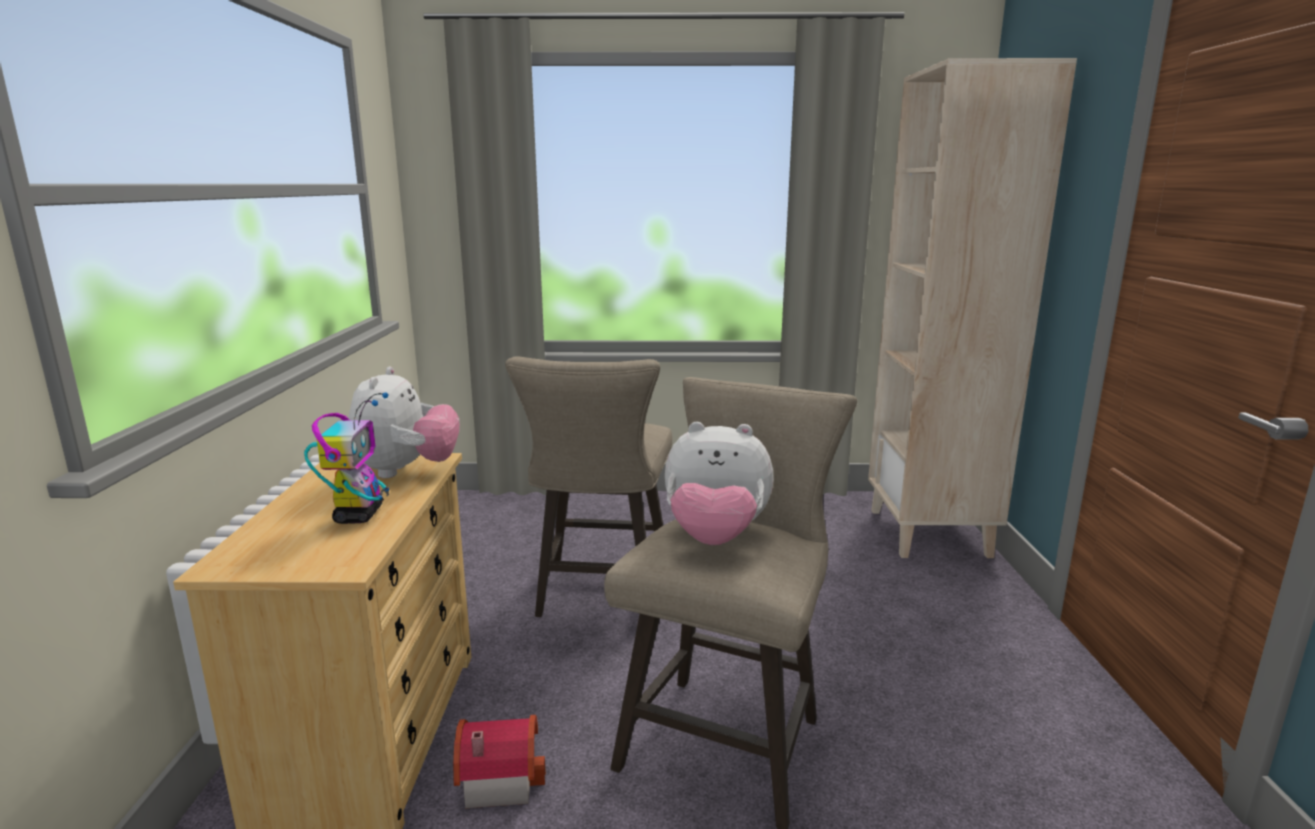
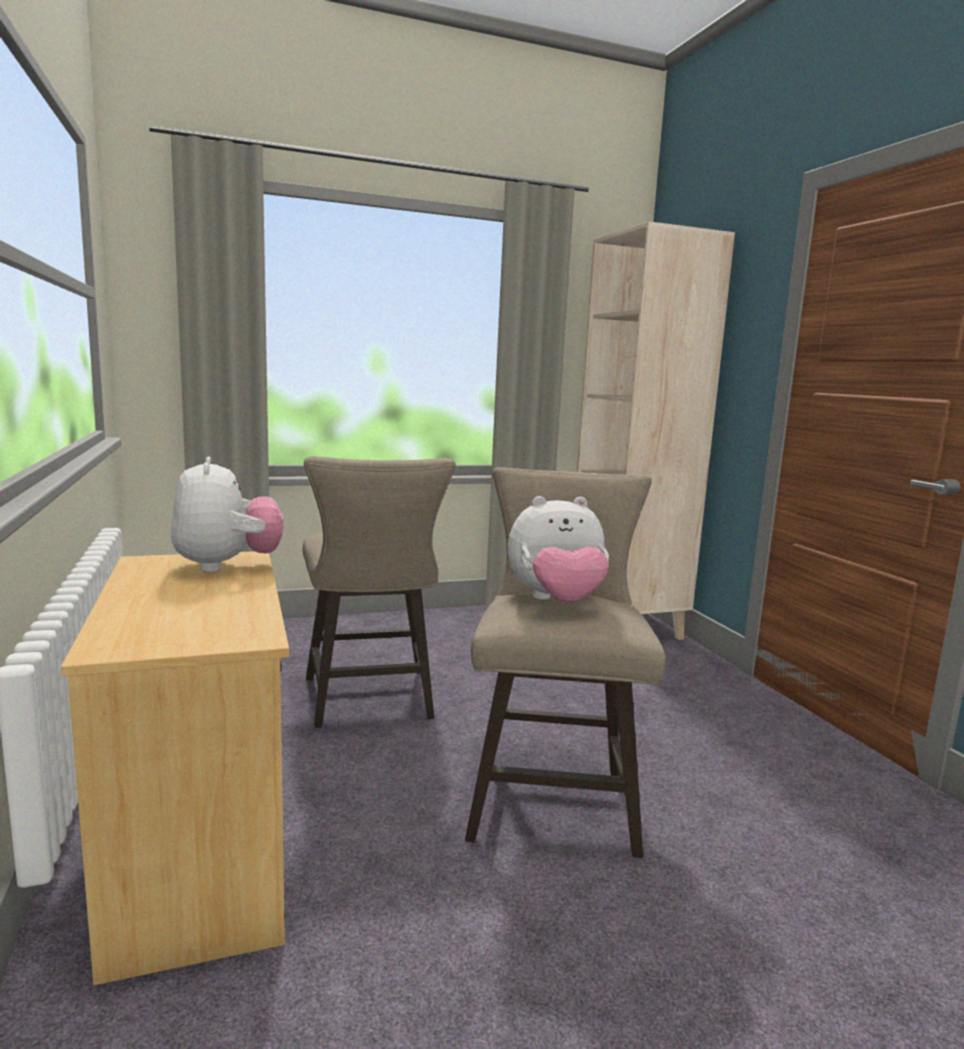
camera: 20 degrees left, 5 degrees down
toy robot [304,392,389,524] -> none
toy house [453,715,546,808] -> none

